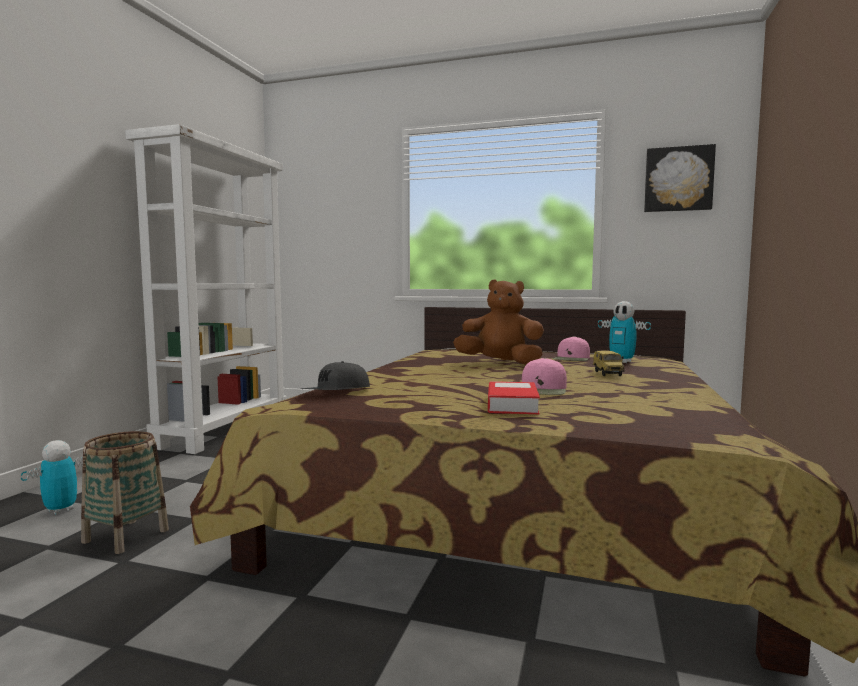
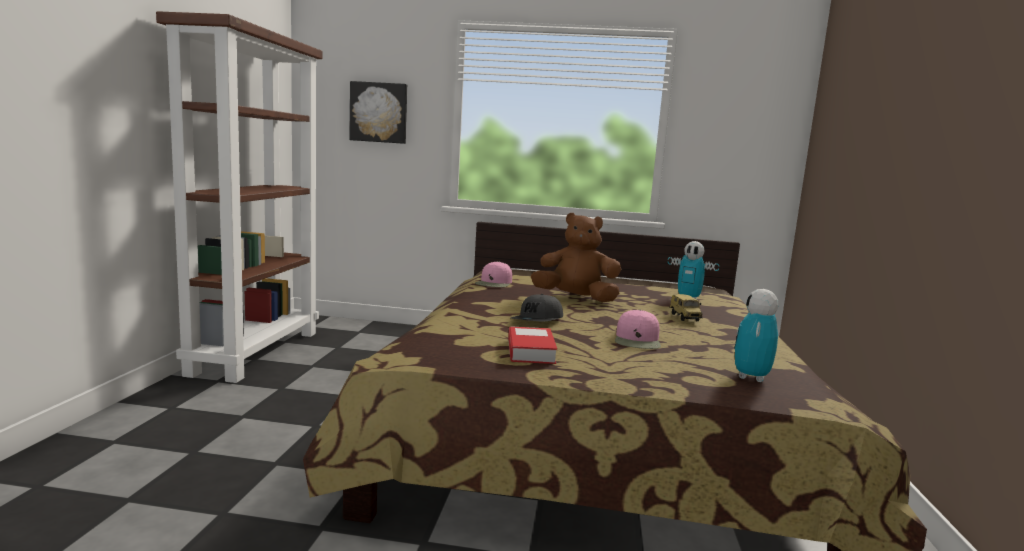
camera: 10 degrees left, 5 degrees up
toy robot [21,440,83,515] -> toy robot moved to [734,289,779,382]
basket [81,431,169,554] -> none
white bookcase [125,124,287,454] -> brown bookcase [156,11,322,383]
grey cap [301,361,370,390] -> grey cap moved to [511,294,563,321]
book [488,381,540,414] -> book moved to [508,326,557,364]
pink cap [553,336,590,361] -> pink cap moved to [475,261,512,287]
picture [644,144,716,212] -> picture moved to [349,81,407,144]

